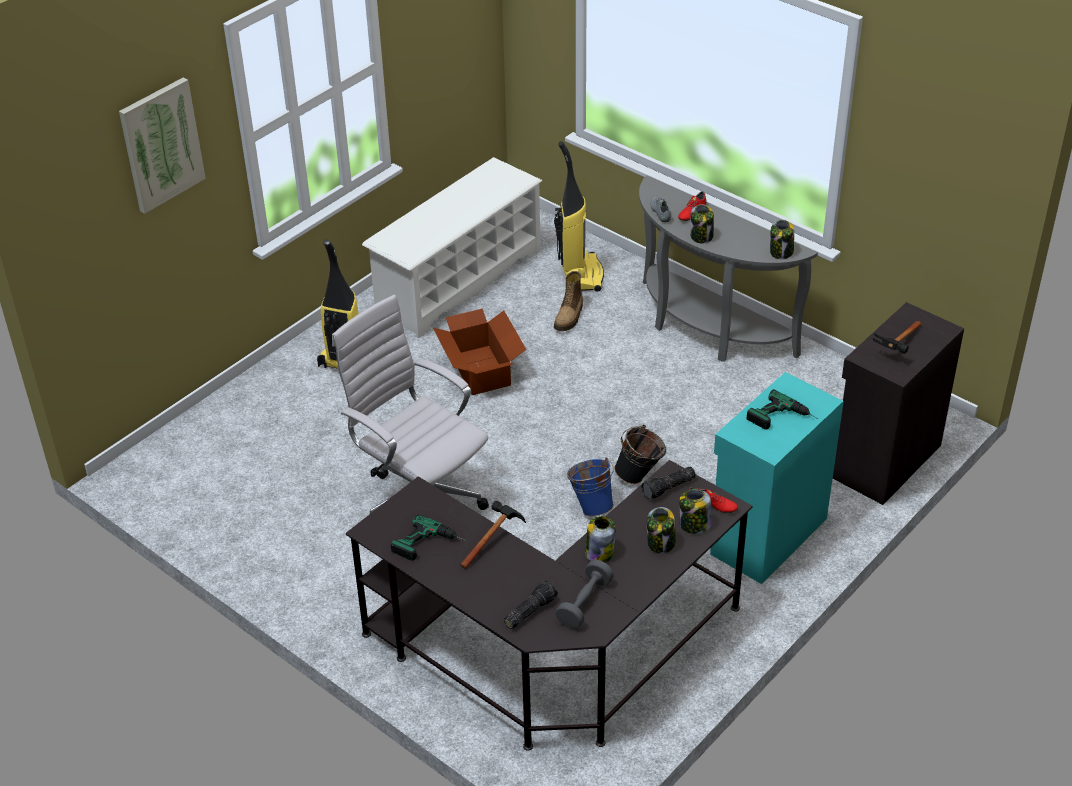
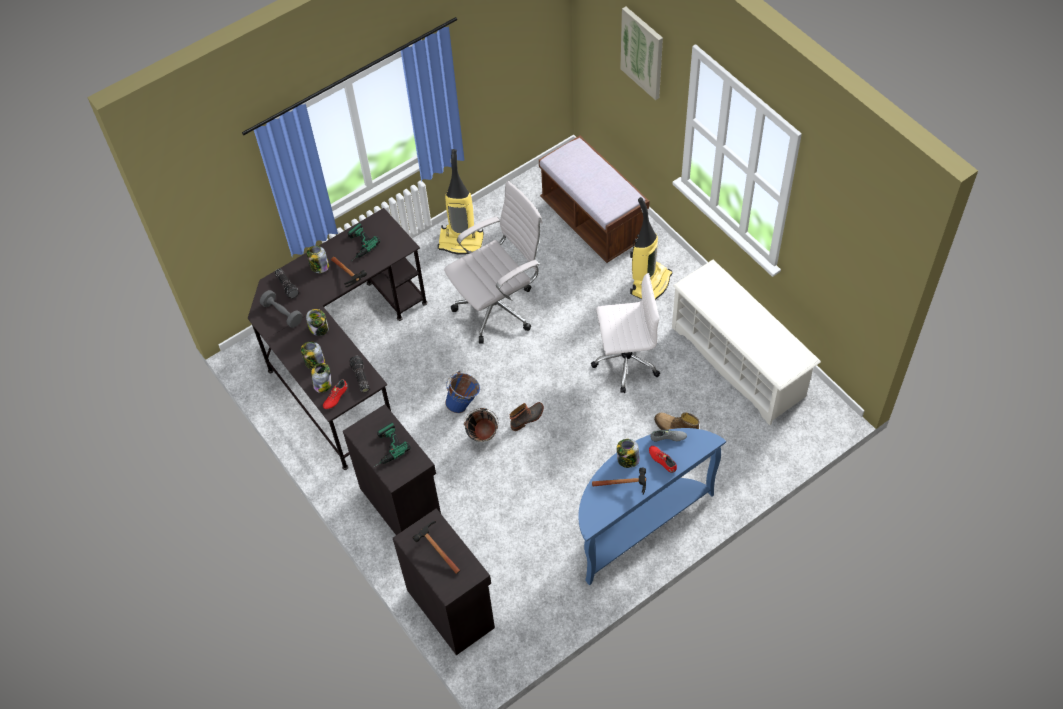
camera: 105 degrees right, 15 degrees up
cardboard box [433,308,527,395] -> white office chair [591,273,660,393]
vacuum cleaner [554,141,604,292] -> vacuum cleaner moved to [437,149,484,255]
grey console table [639,175,818,362] -> blue console table [579,428,726,585]
turquoise cabinet [710,372,844,584] -> black cabinet [343,404,441,535]
jar [770,220,794,259] -> jar moved to [307,246,329,273]
none -> boot [510,402,544,431]
none -> brown bench [539,136,650,263]
none -> hammer [592,468,646,495]

